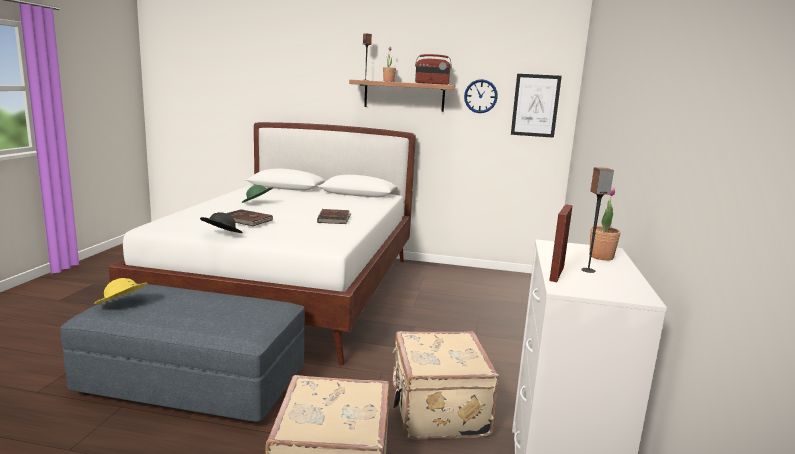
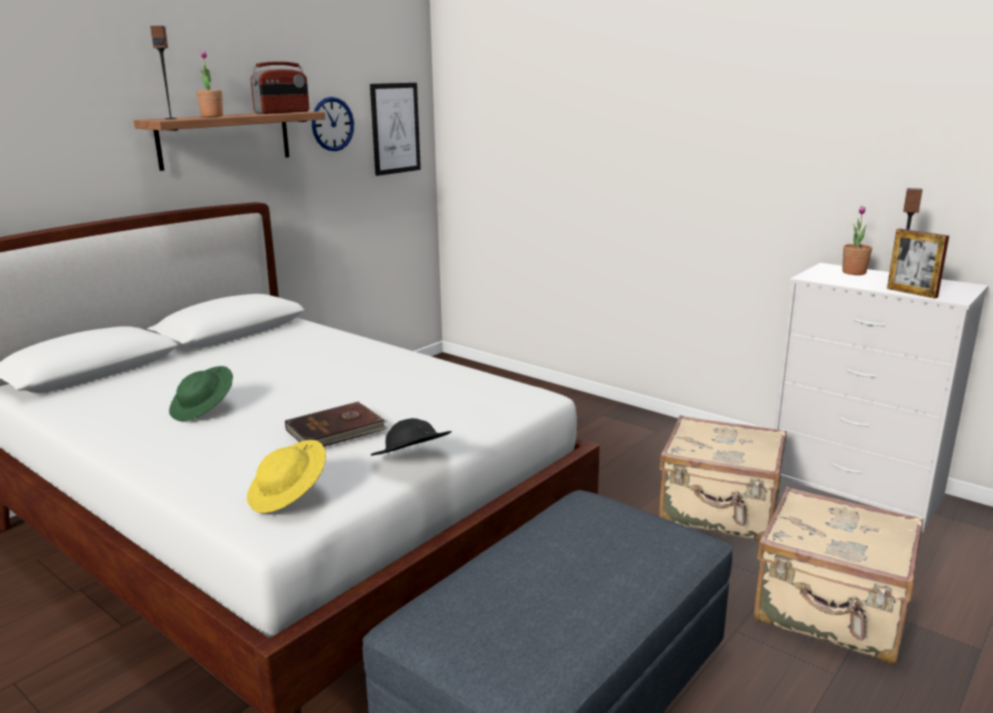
camera: 60 degrees left, 5 degrees up
yellow hat [94,278,148,304] -> yellow hat moved to [247,440,326,513]
brown book [317,209,351,224] -> none

